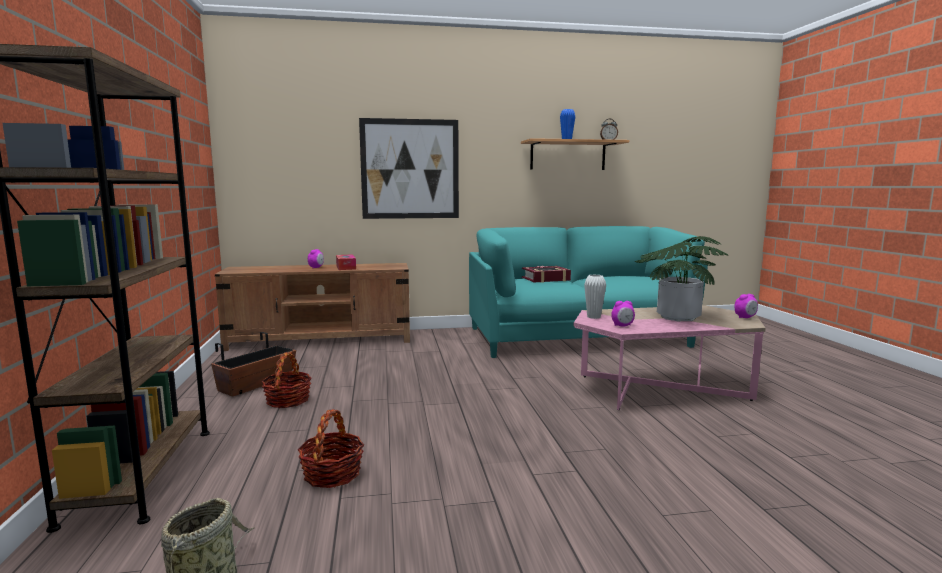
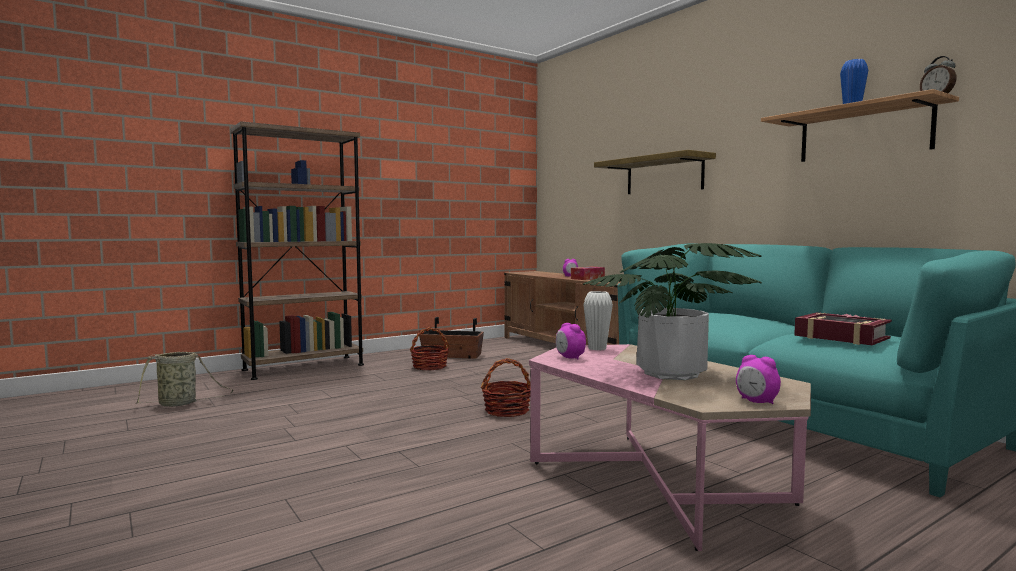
camera: 65 degrees right, 5 degrees down
basket [297,409,364,488] -> basket moved to [481,358,531,417]
picture [359,118,459,219] -> shelf [594,150,716,194]
book [522,266,571,283] -> book moved to [794,312,892,345]

